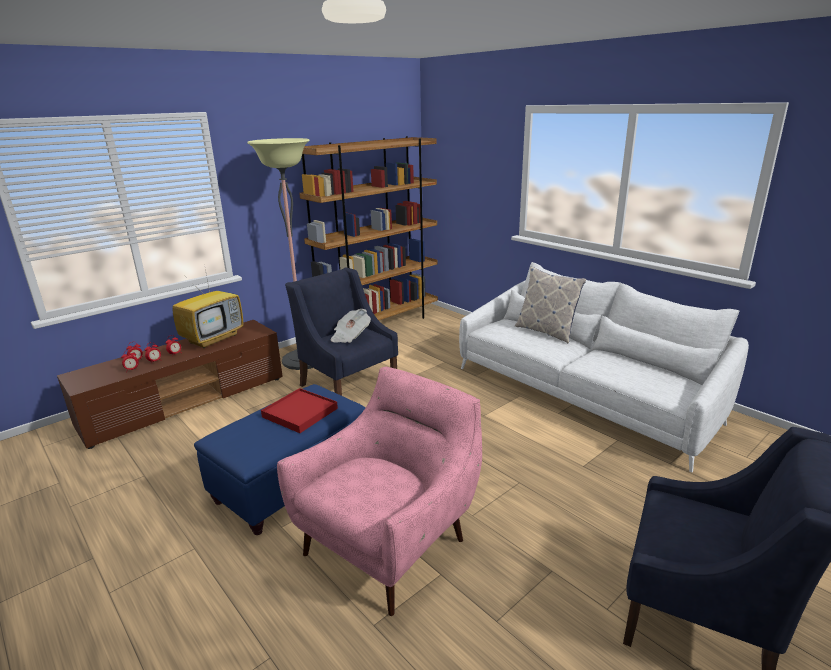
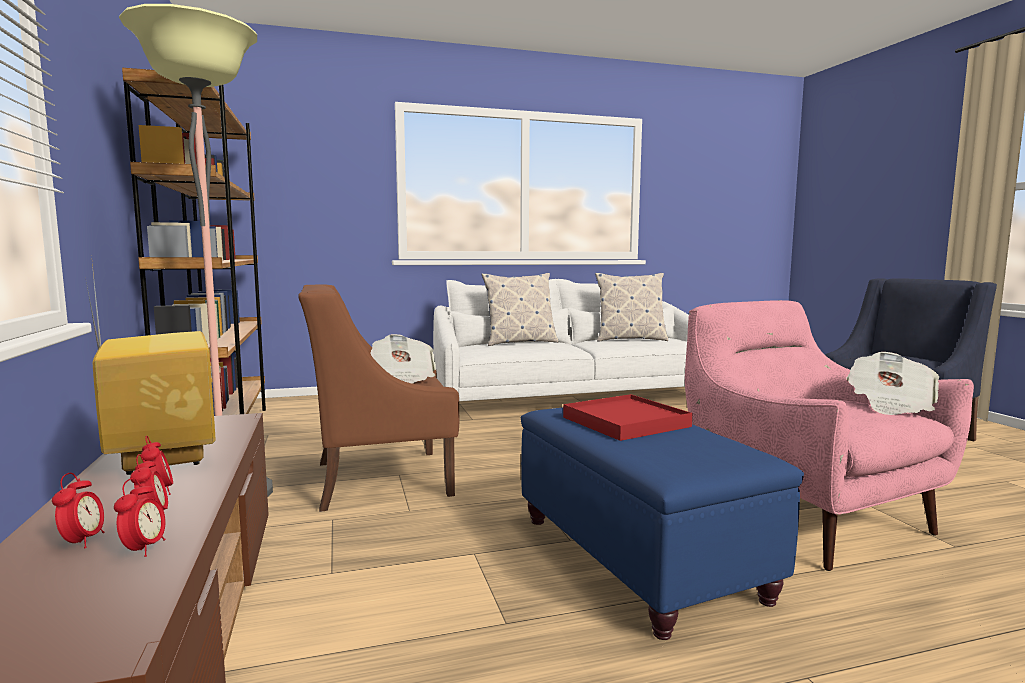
camera: 65 degrees left, 15 degrees down
blue armchair [285,268,398,396] -> brown armchair [298,284,459,512]
none -> pillow [595,273,668,342]
none -> newspaper [846,352,939,415]

